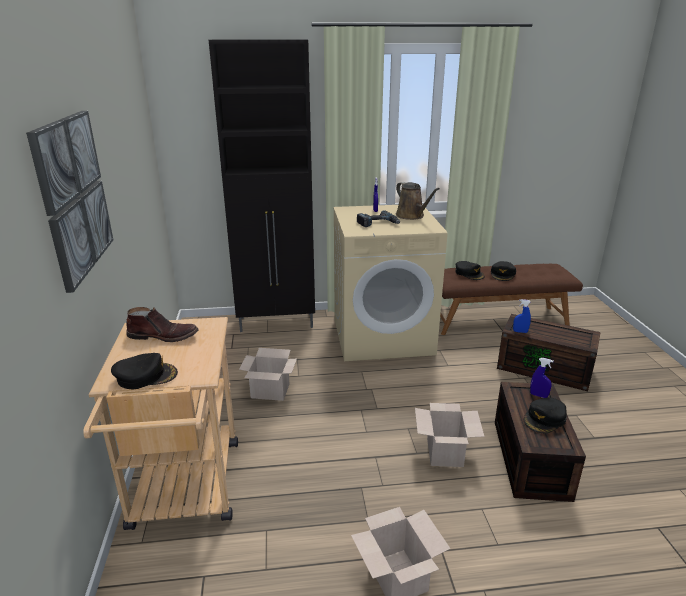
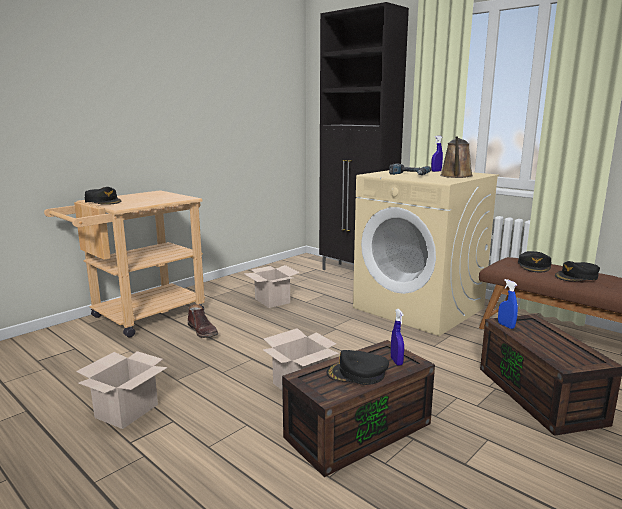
camera: 50 degrees right, 10 degrees down
picture [26,111,113,293] -> none
brown boot [126,307,199,342] -> brown boot moved to [188,304,218,338]

